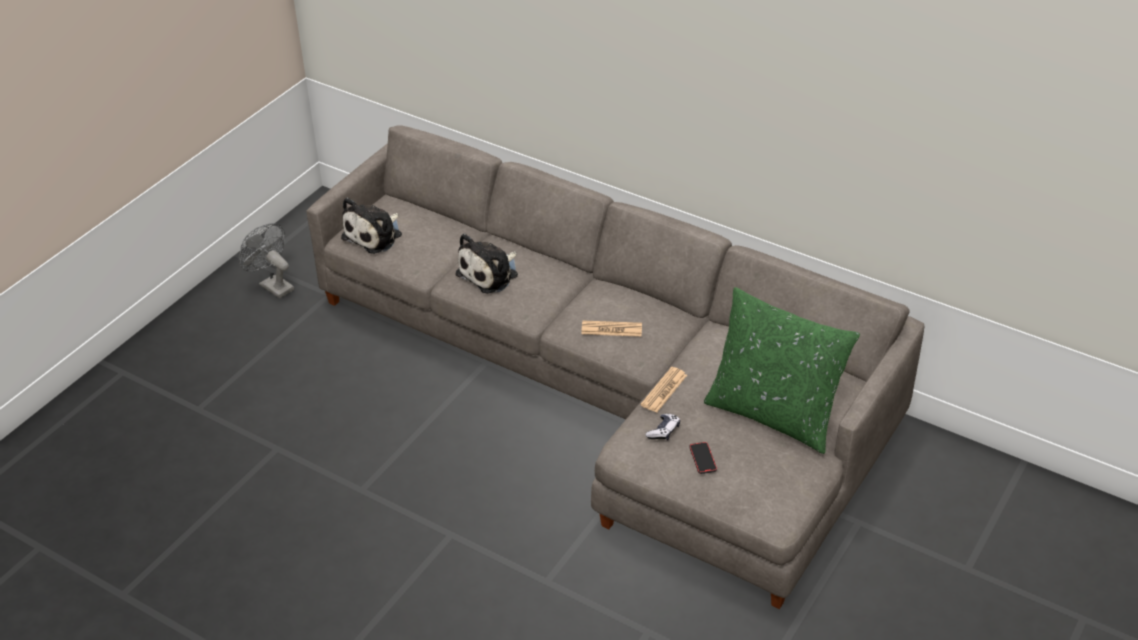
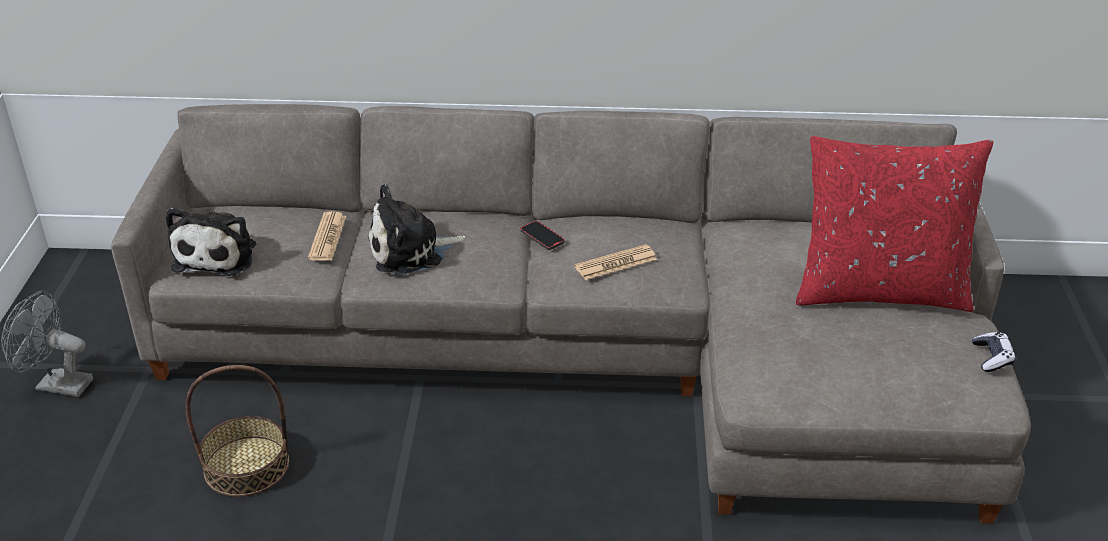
camera: 30 degrees left, 5 degrees down
plush toy [455,233,518,294] -> plush toy turned 60 degrees clockwise [368,184,465,275]
newspaper [640,367,687,413] -> newspaper moved to [308,211,346,261]
game controller [646,414,680,440] -> game controller moved to [972,332,1016,372]
phone [689,442,717,474] -> phone moved to [520,221,565,250]
green pillow [704,287,860,454] -> red pillow [796,136,993,312]
none -> basket [185,365,289,497]

